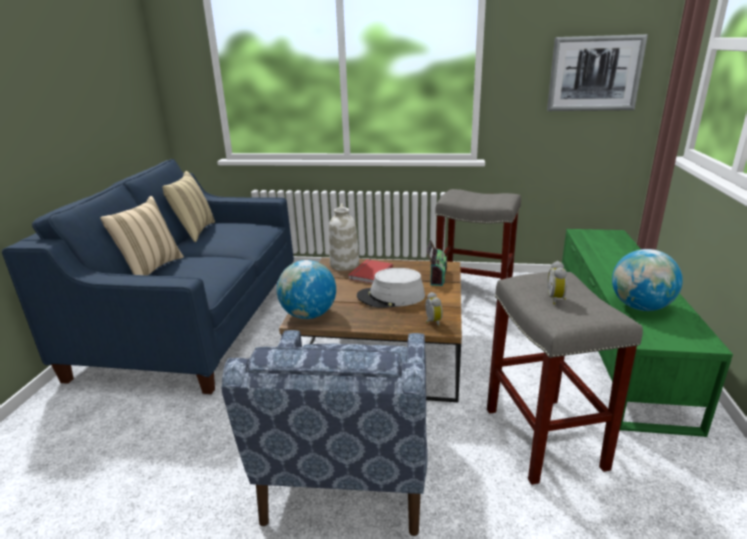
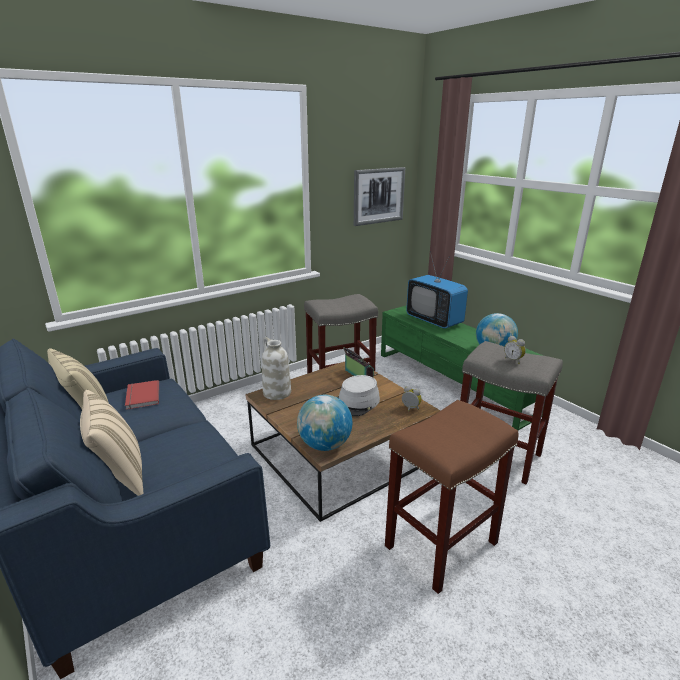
camera: 45 degrees left, 0 degrees up
blue armchair [222,330,428,536] -> brown stool [385,400,518,594]
red book [348,259,393,283] -> red book moved to [125,380,159,410]
none -> television [406,251,468,329]

